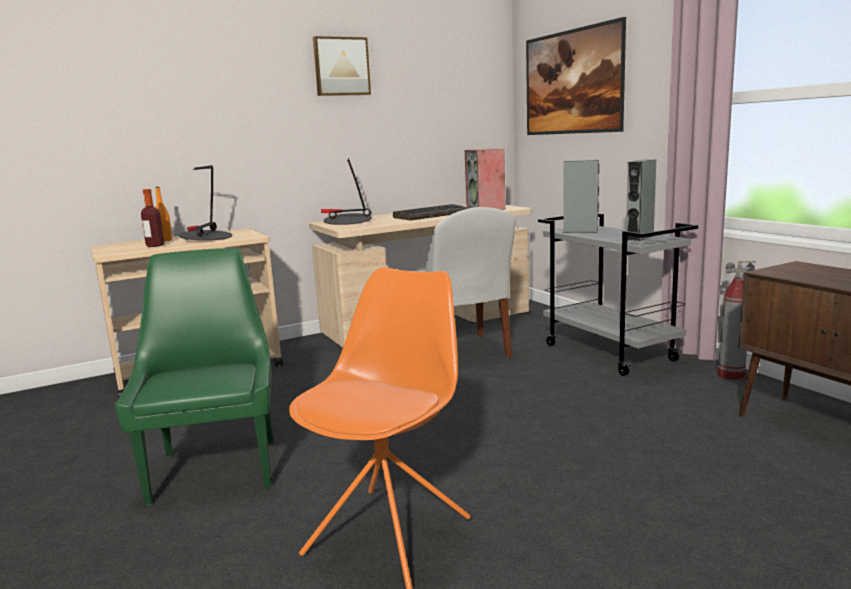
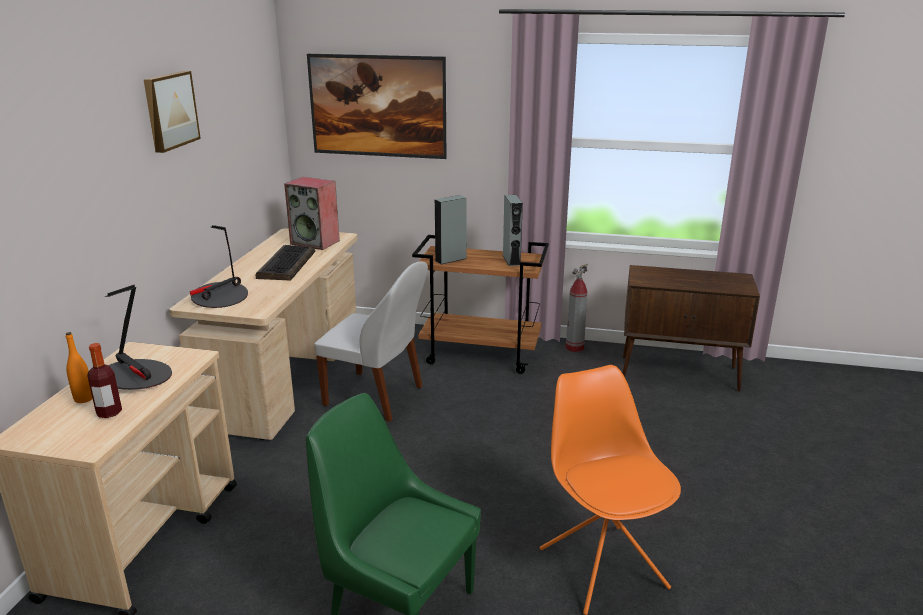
camera: 50 degrees left, 10 degrees up
grey cart [538,214,698,376] -> brown cart [412,235,549,374]

